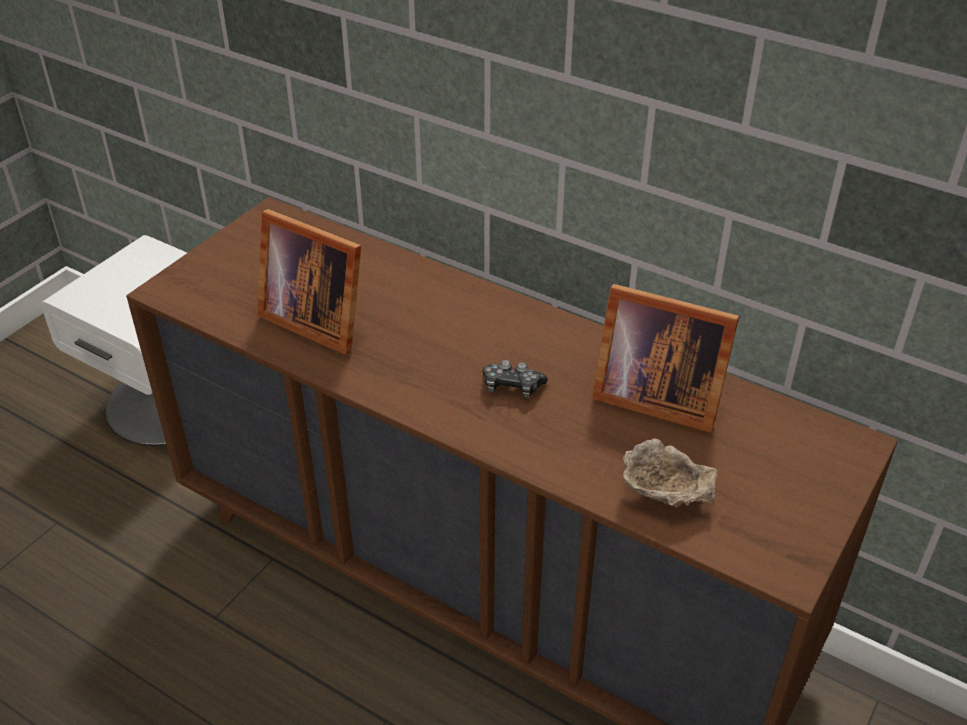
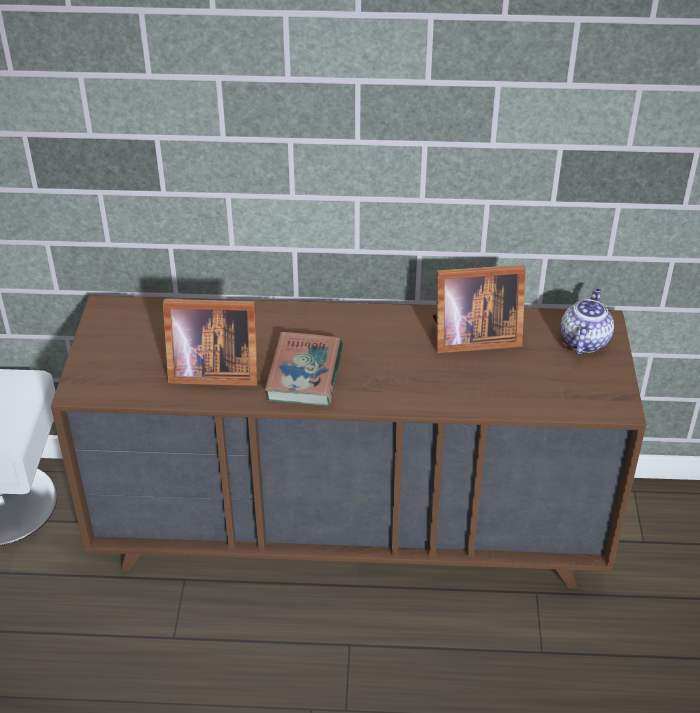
camera: 30 degrees left, 0 degrees up
game controller [482,360,548,398] -> none
beige bowl [623,438,718,508] -> none
none -> book [265,332,343,406]
none -> teapot [561,288,614,355]

